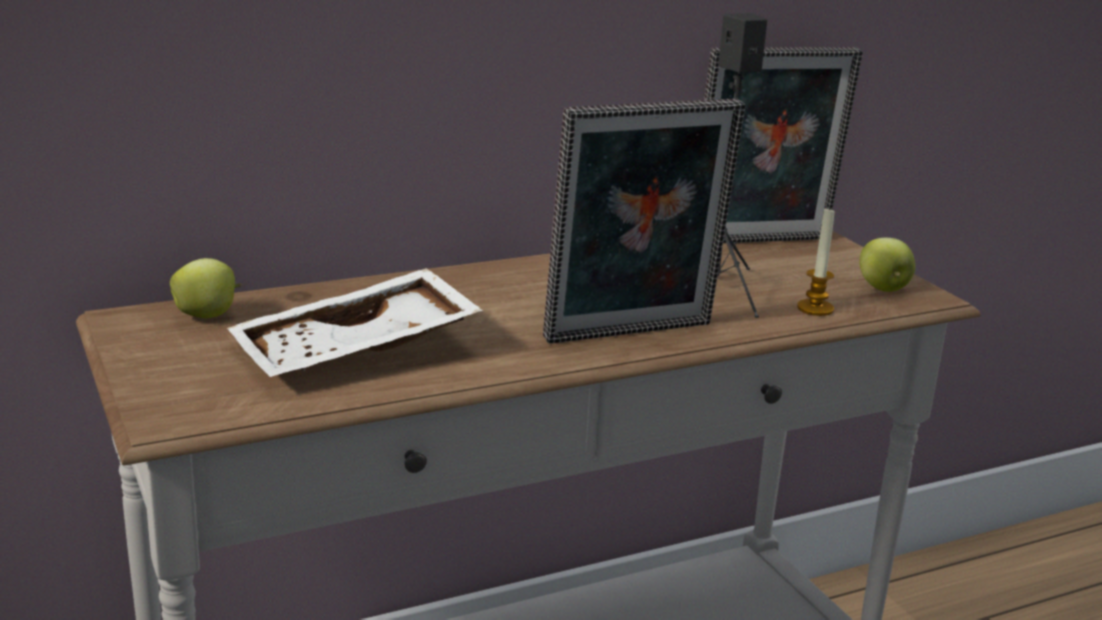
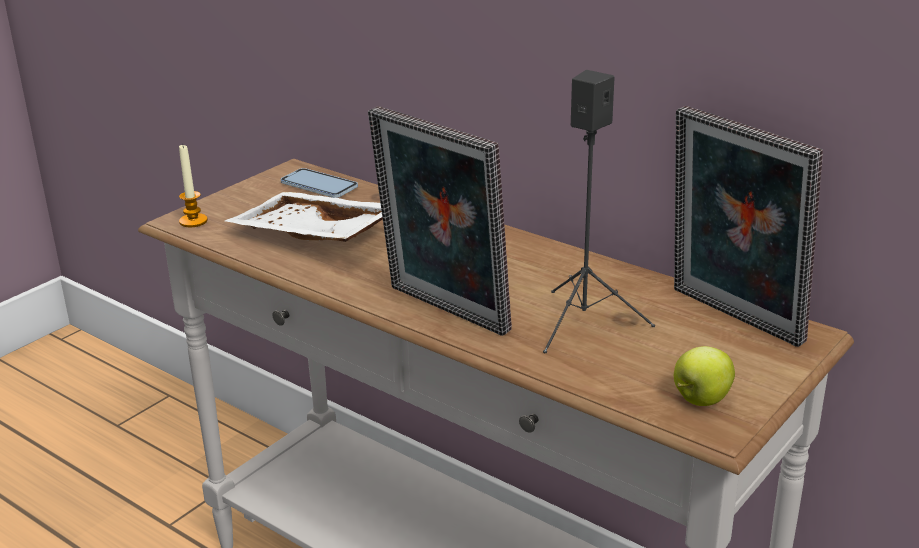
camera: 65 degrees right, 5 degrees up
apple [170,258,242,318] -> phone [281,168,358,198]
candle [797,206,834,316] -> candle moved to [179,145,208,227]

